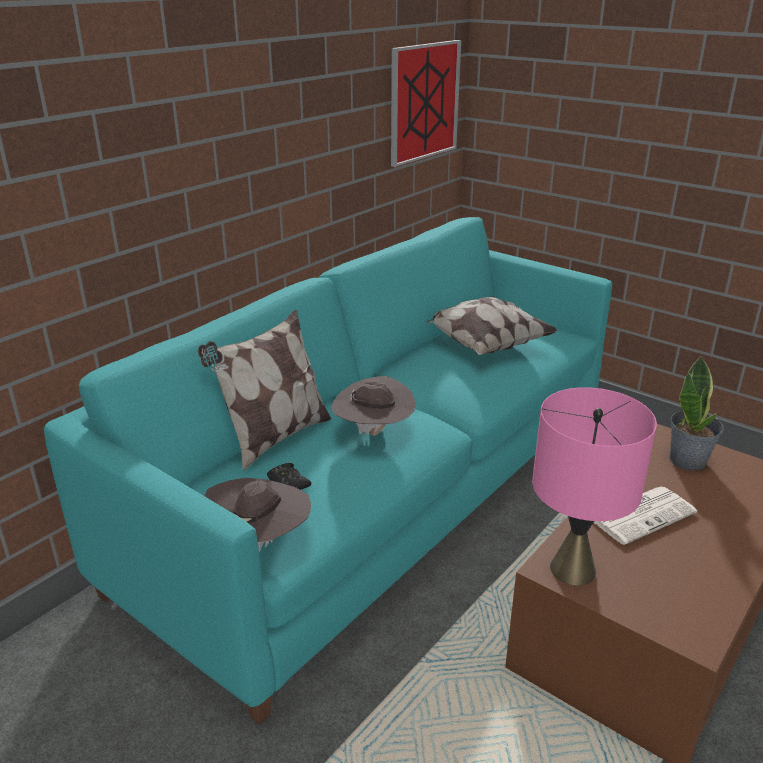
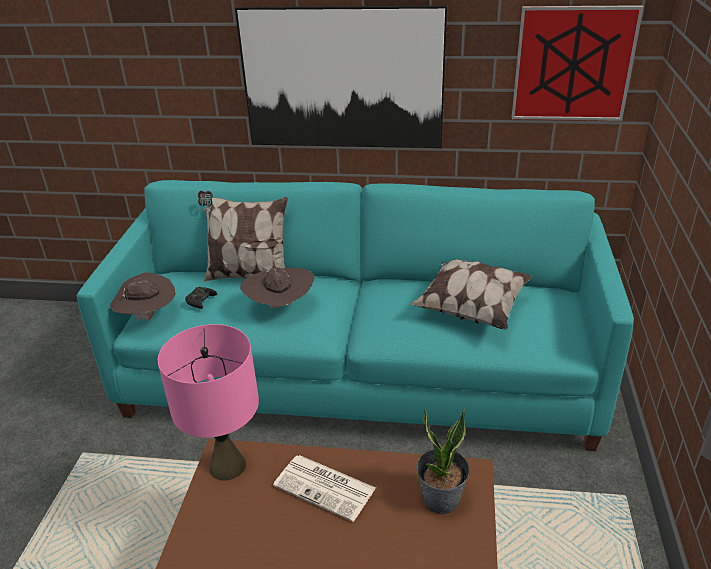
camera: 60 degrees right, 5 degrees up
none -> picture [235,6,447,148]

